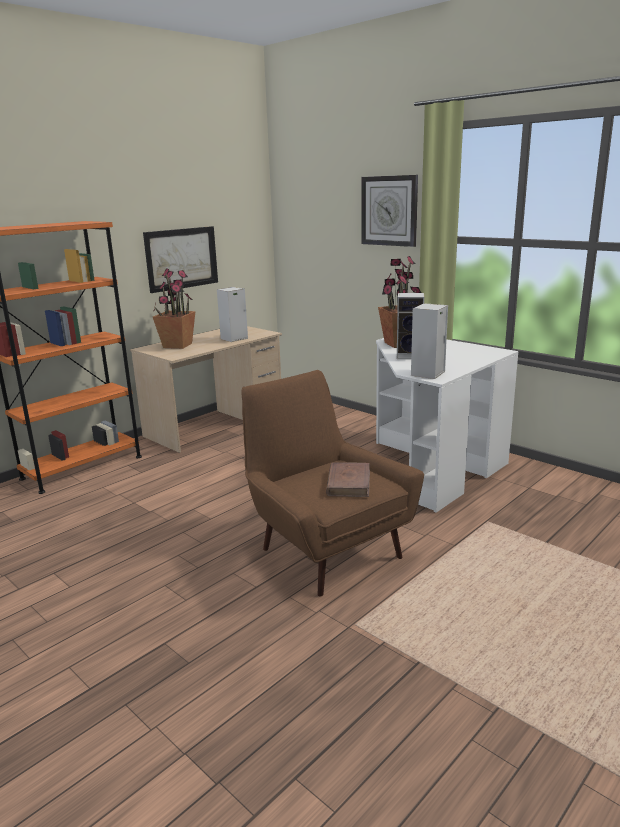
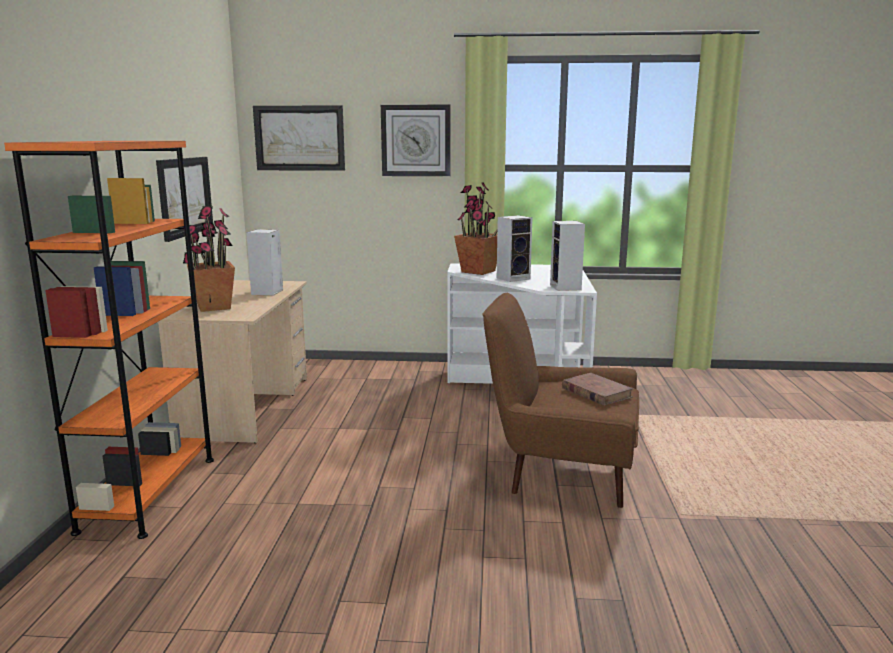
camera: 40 degrees left, 5 degrees down
none -> picture [253,106,345,171]

